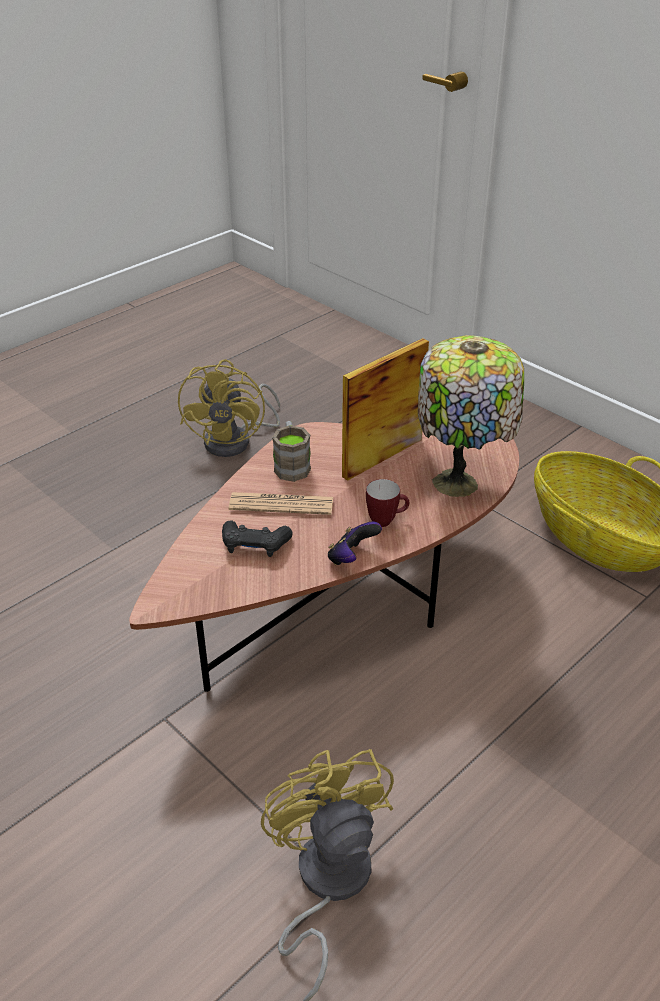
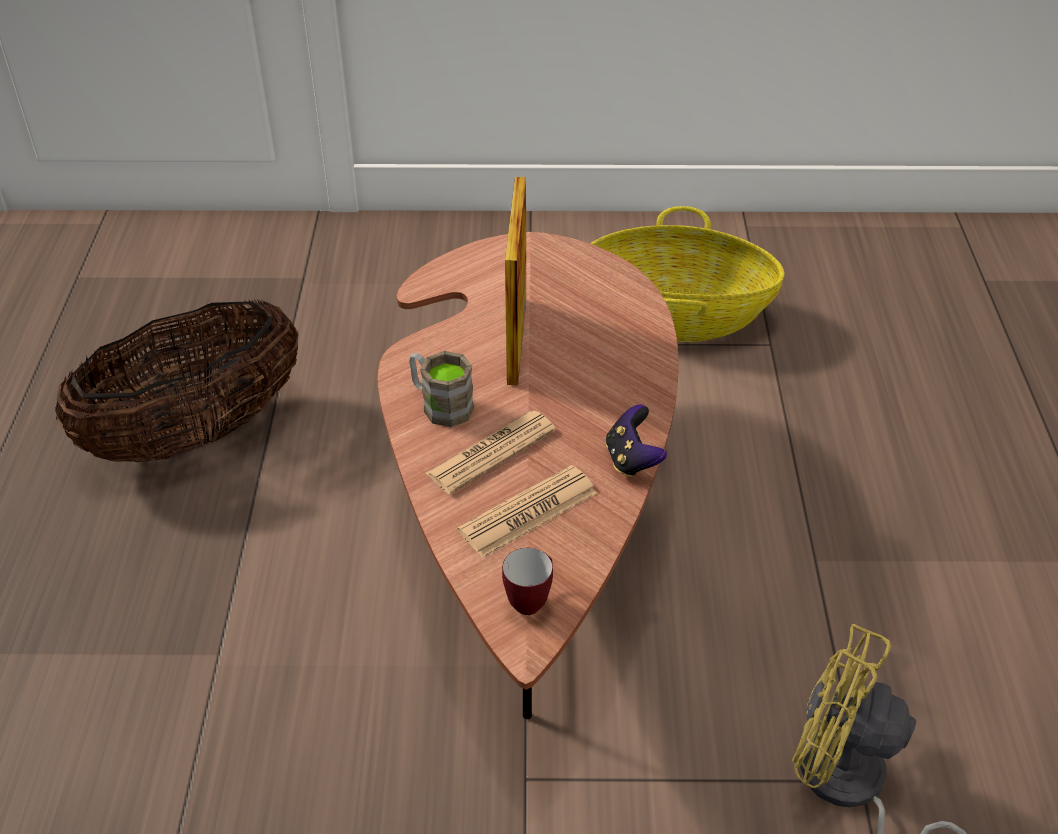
camera: 45 degrees left, 5 degrees up
yellow fan [178,359,280,457] -> basket [55,299,298,462]
black game controller [222,520,292,557] -> newspaper [457,465,597,558]
mug [366,479,410,527] -> mug moved to [502,548,553,615]
table lamp [418,335,524,497] -> none

